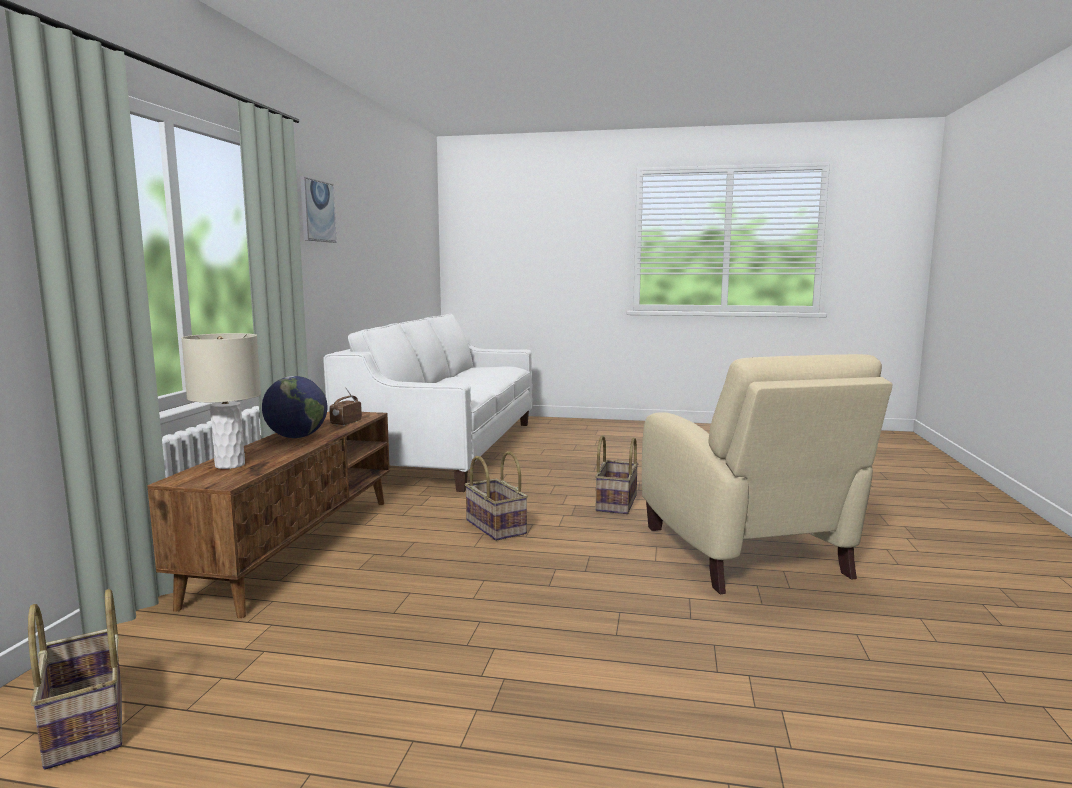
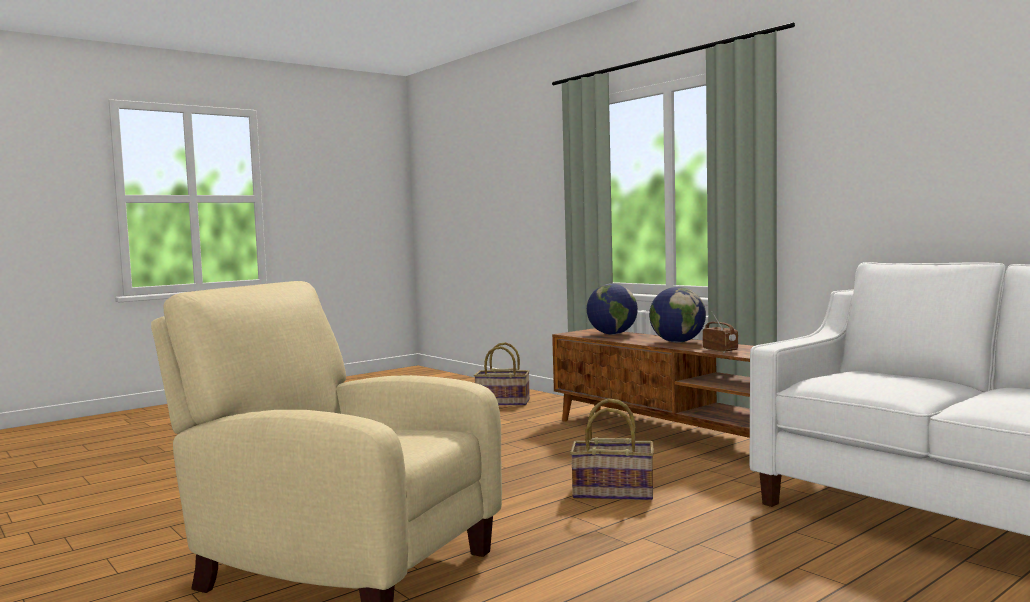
camera: 130 degrees right, 5 degrees down
beige table lamp [181,333,261,469] -> globe [587,284,638,335]
picture [300,177,337,243] -> none
basket [595,435,638,514] -> none

